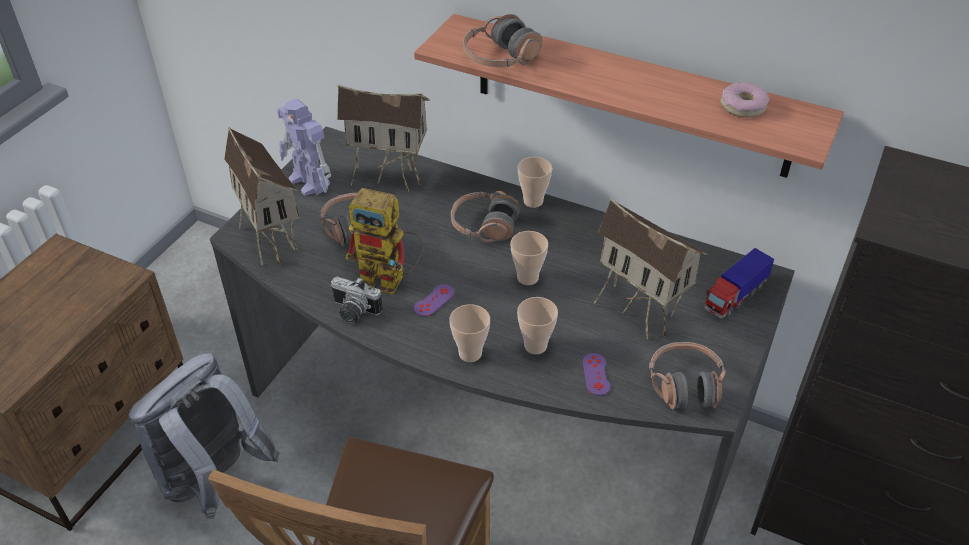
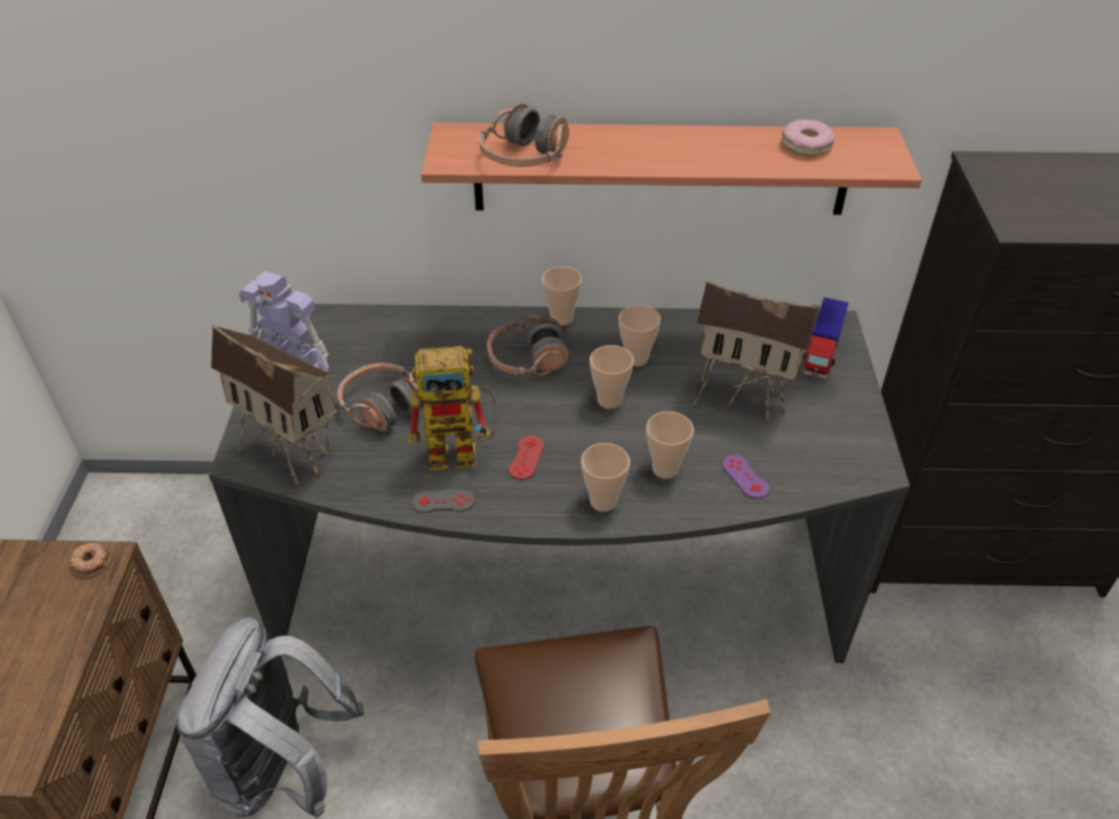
camera: 25 degrees left, 0 degrees up
camera [331,277,383,323] -> grey game controller [412,490,475,513]
toy house [337,85,430,192] -> none
purple game controller [414,284,455,317] -> red game controller [508,435,544,480]
headphones [649,342,726,410] -> none
none -> donut [69,543,110,577]
none -> cup [619,305,661,366]

